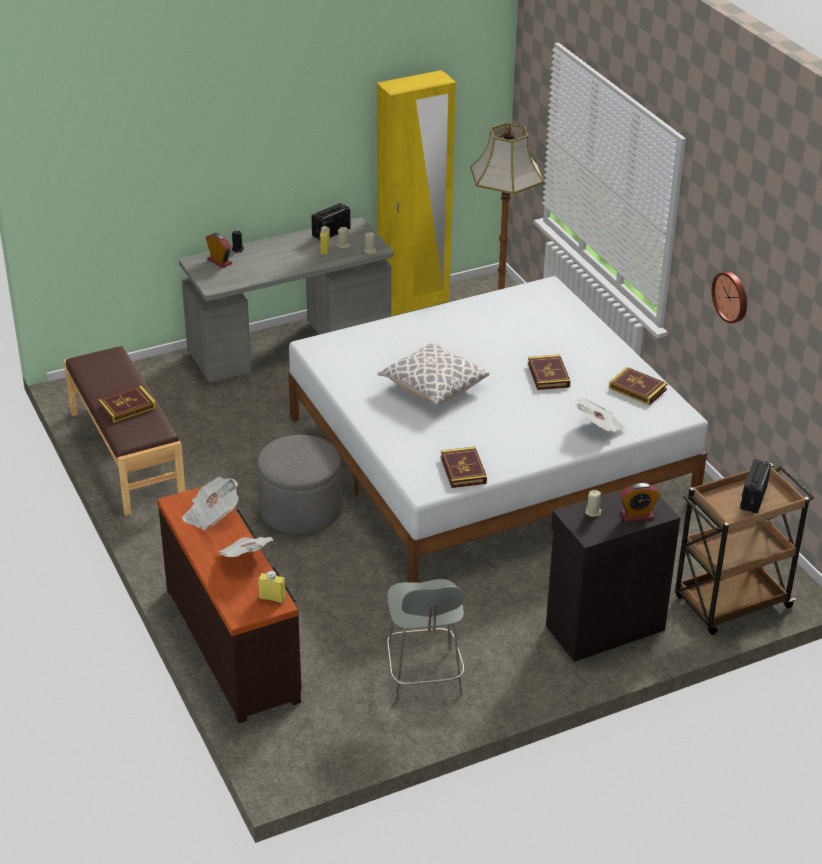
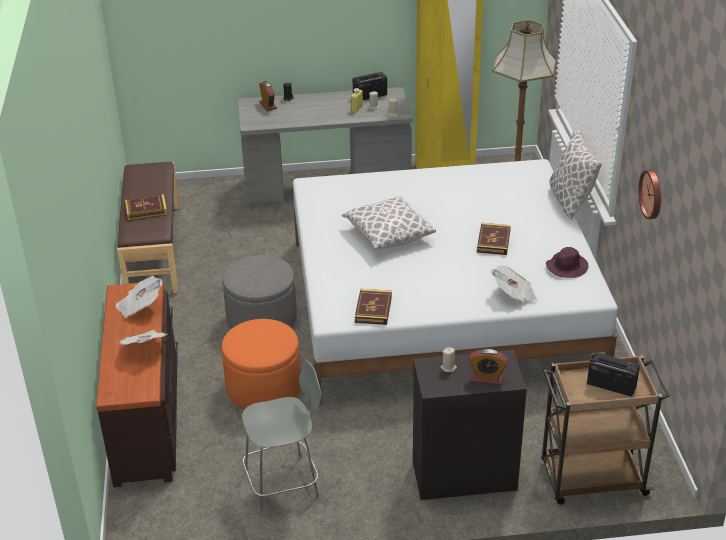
camera: 20 degrees right, 0 degrees up
yellow bottle [258,571,286,603] -> none
grey chair [386,579,464,702] -> grey chair turned 120 degrees counterclockwise [242,359,322,513]
book [609,367,668,405] -> purple hat [546,247,589,278]
radio [740,459,771,513] -> radio turned 75 degrees clockwise [587,352,640,396]
none -> orange ottoman [221,319,301,409]
none -> pillow [550,129,602,219]

